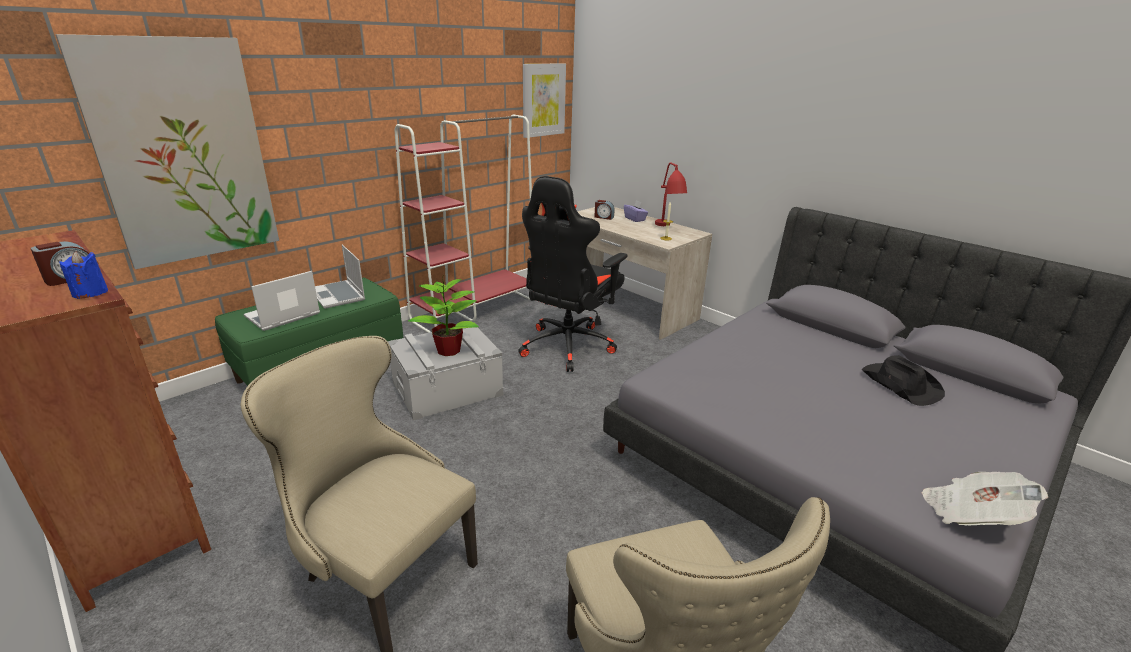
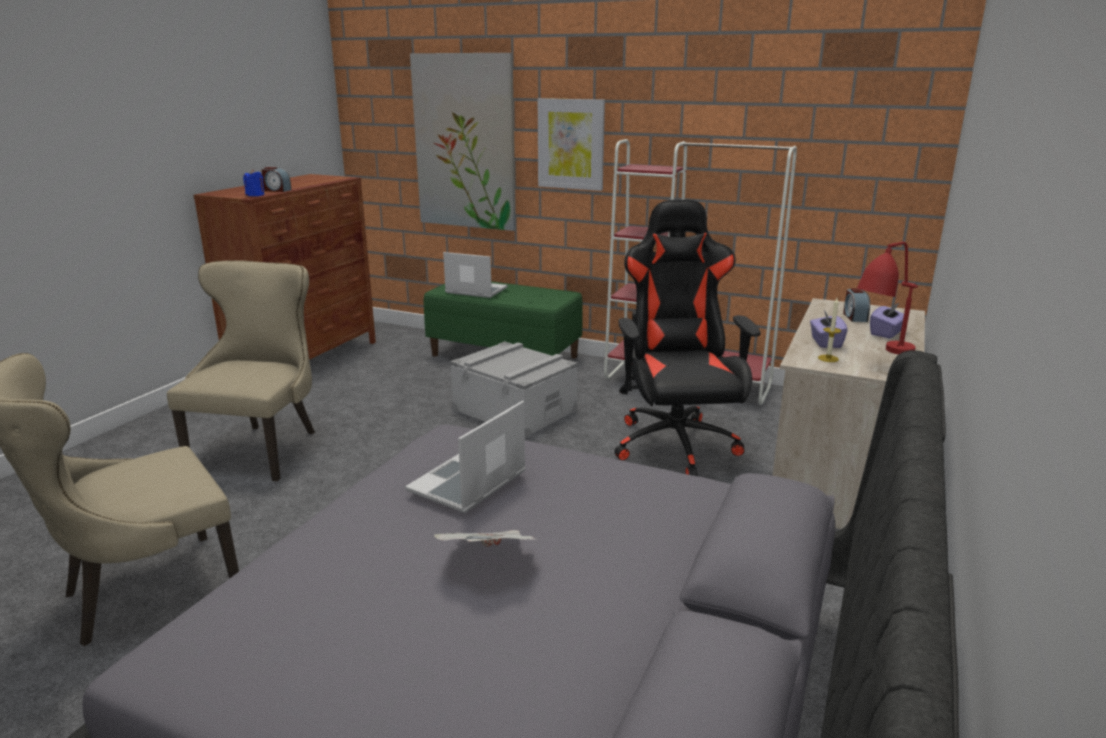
camera: 70 degrees right, 5 degrees down
laptop [315,245,365,309] -> laptop moved to [405,401,526,513]
potted plant [408,279,479,356] -> none
black office chair [518,176,627,372] -> black office chair turned 75 degrees clockwise [614,200,761,476]
picture [523,63,566,138] -> picture moved to [538,98,605,191]
black hat [862,355,945,406] -> none
newspaper [922,472,1048,525] -> newspaper moved to [434,530,535,547]
none -> purple tissue box [810,310,848,348]

